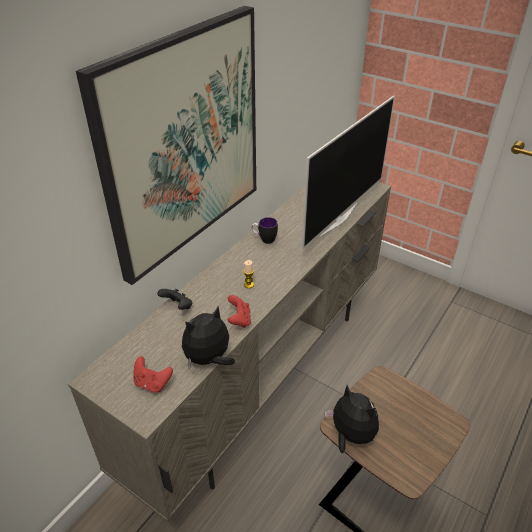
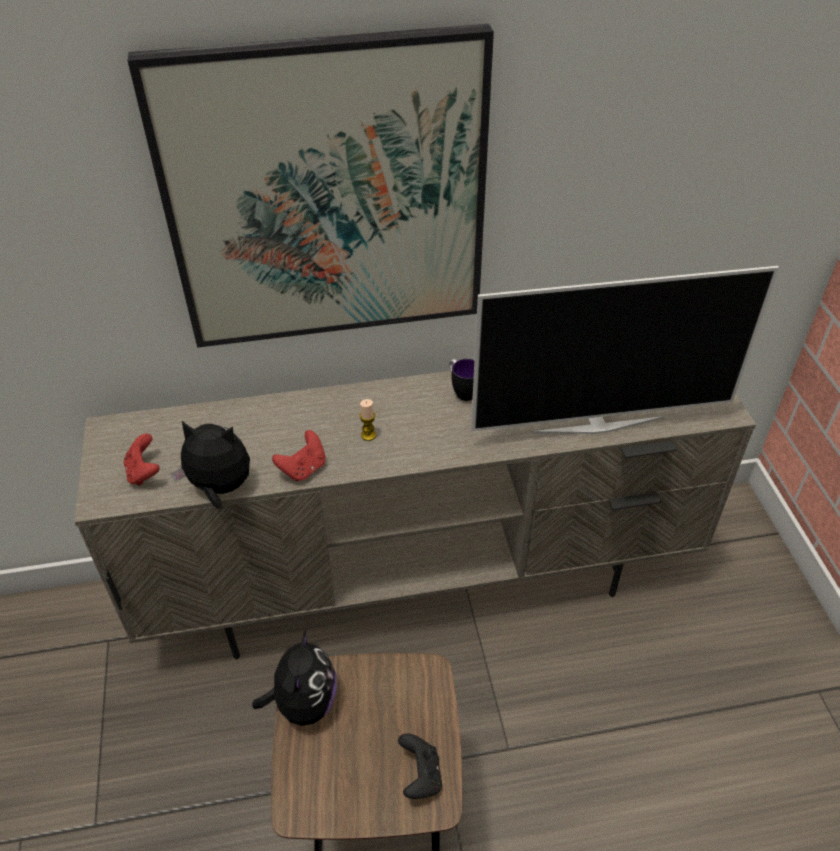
camera: 45 degrees right, 5 degrees up
black game controller [157,289,192,310] -> black game controller moved to [398,733,442,799]

